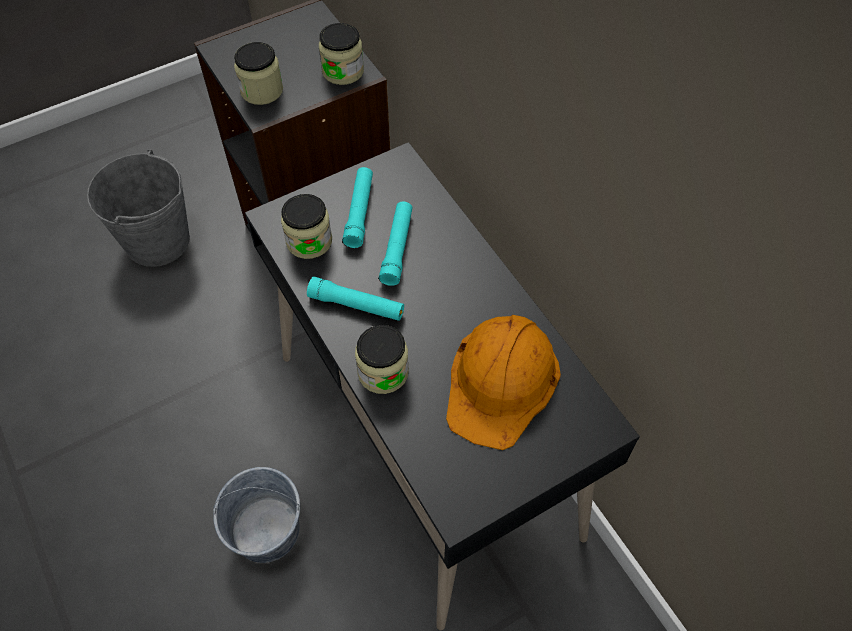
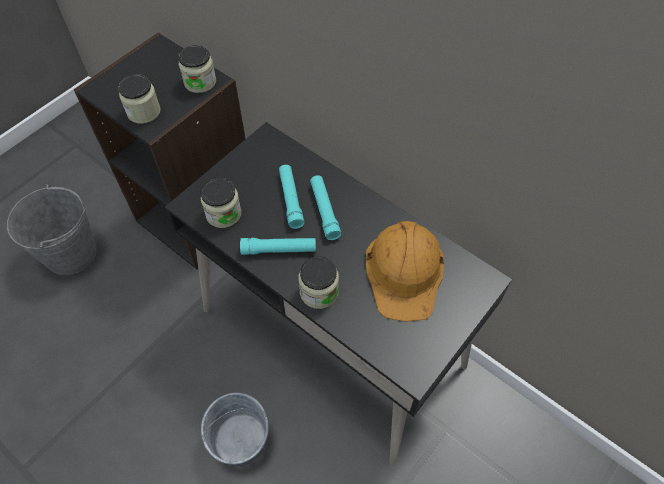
camera: 20 degrees left, 0 degrees up
turquoise flashlight [342,167,373,248] -> turquoise flashlight moved to [310,175,342,240]

